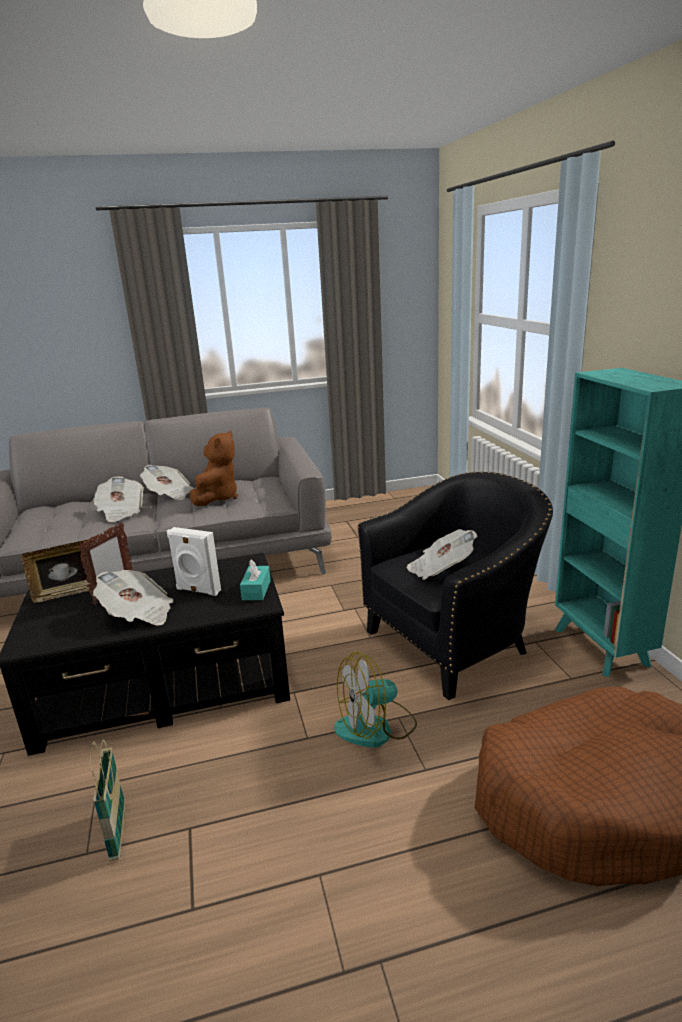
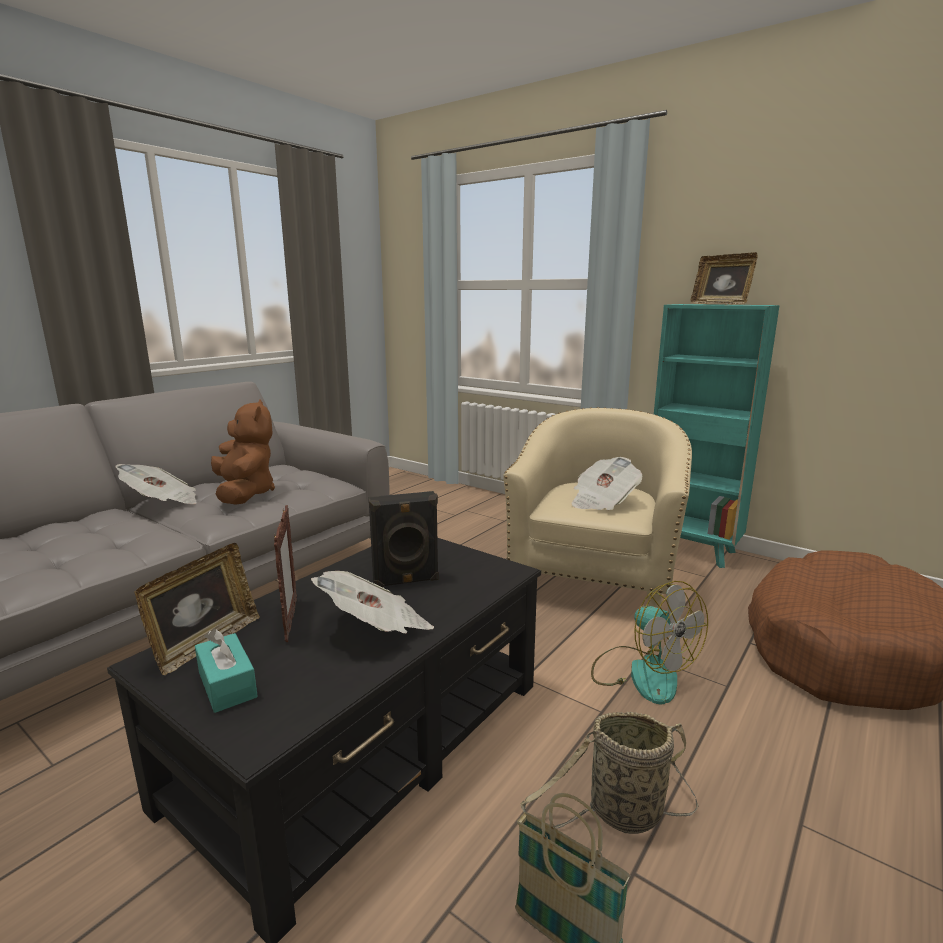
camera: 40 degrees left, 5 degrees down
newspaper [93,476,144,522] -> none
white speaker [167,527,221,596] -> black speaker [369,491,439,587]
turquoise tissue box [240,559,271,600] -> turquoise tissue box moved to [195,629,258,713]
fan [334,652,417,748] -> fan turned 60 degrees counterclockwise [591,581,708,704]
black armchair [358,471,553,700] -> beige armchair [503,407,692,609]
none -> basket [520,712,699,834]
none -> picture frame [690,252,757,305]

